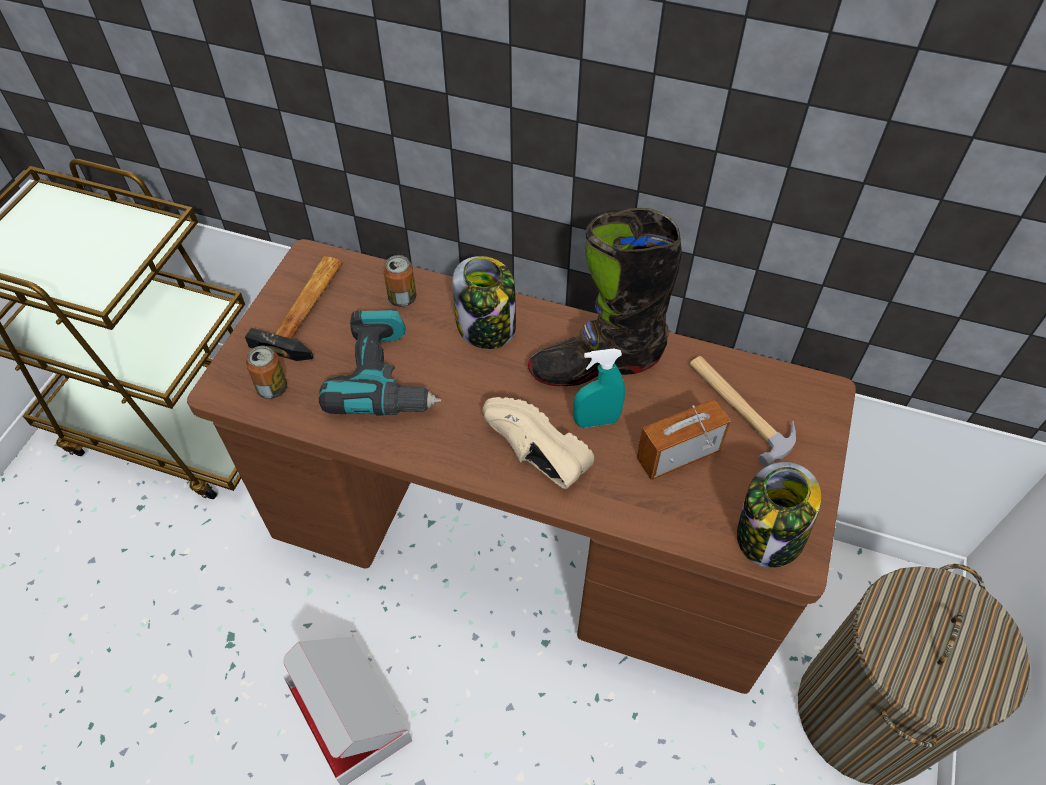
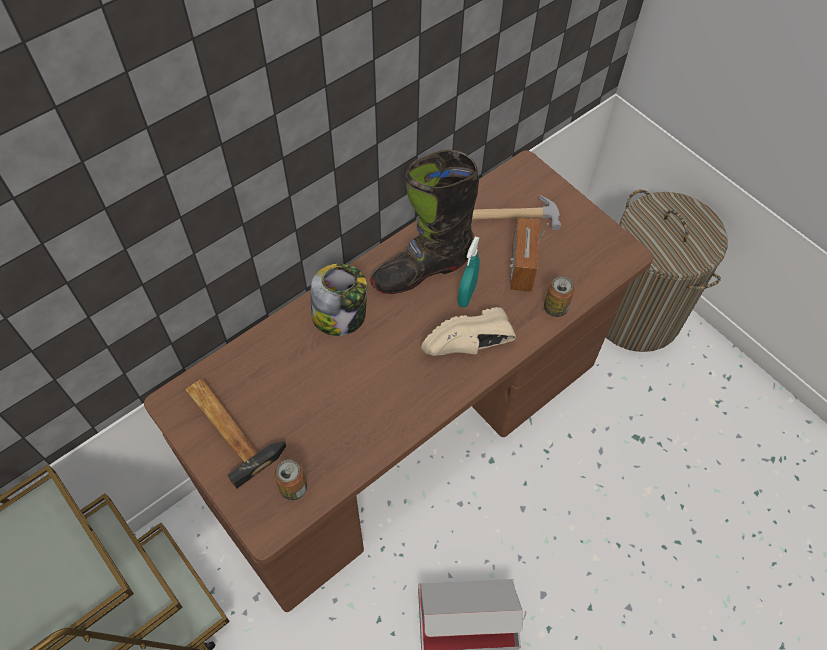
camera: 60 degrees left, 5 degrees up
power drill [319,310,442,416] -> none
can [383,255,416,307] -> can moved to [544,276,574,317]
black boot [528,208,682,386] -> black boot turned 45 degrees clockwise [370,149,479,294]
jar [737,462,822,568] -> none

